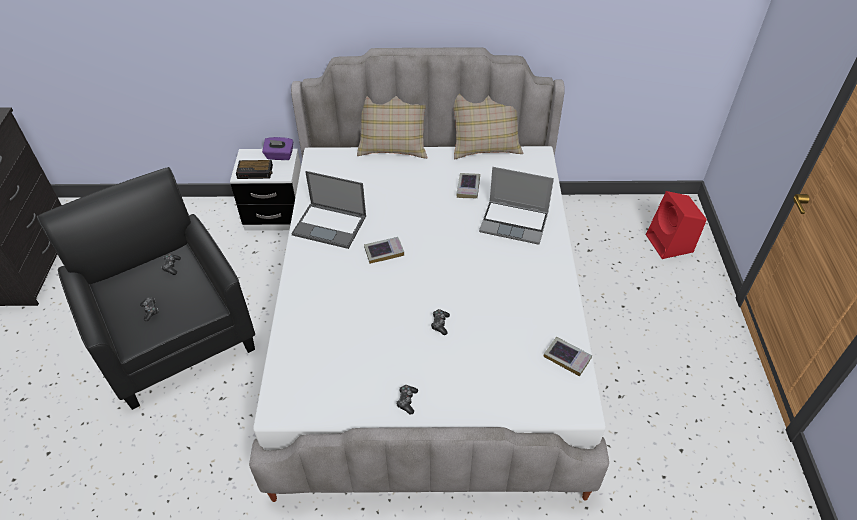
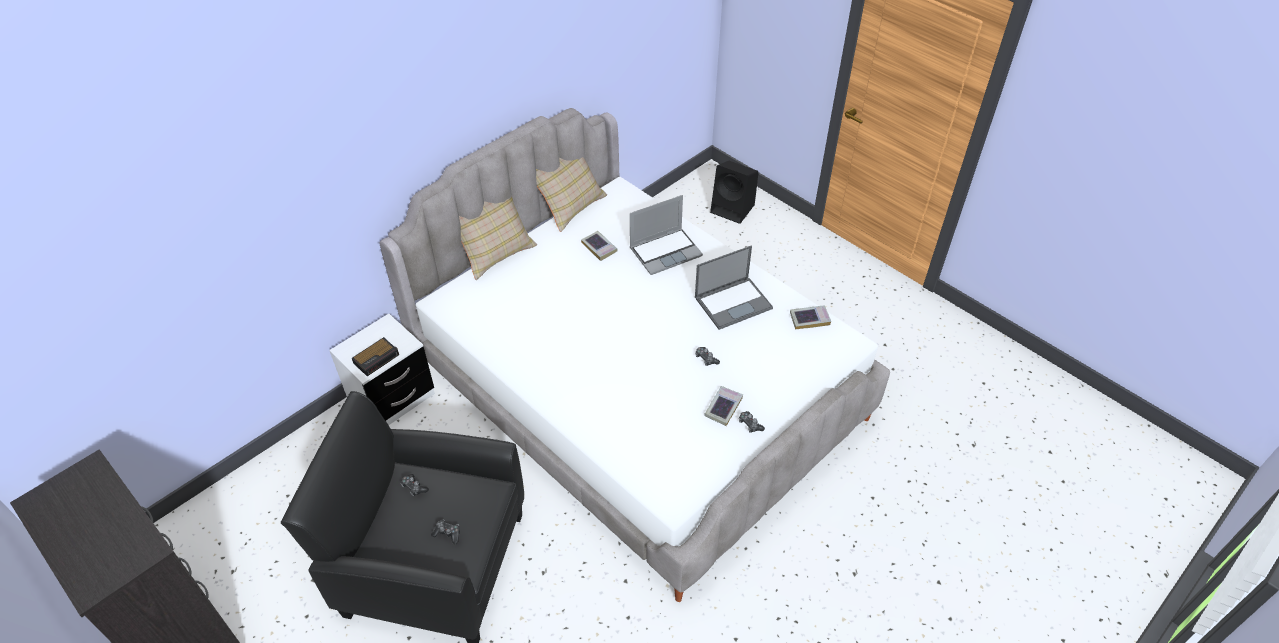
camera: 45 degrees left, 0 degrees up
purple tissue box [262,137,293,160] -> none
laptop [291,171,366,249] -> laptop moved to [695,245,773,330]
book [364,237,404,264] -> book moved to [704,386,743,426]
red speaker [646,191,707,259] -> black speaker [710,161,759,224]

